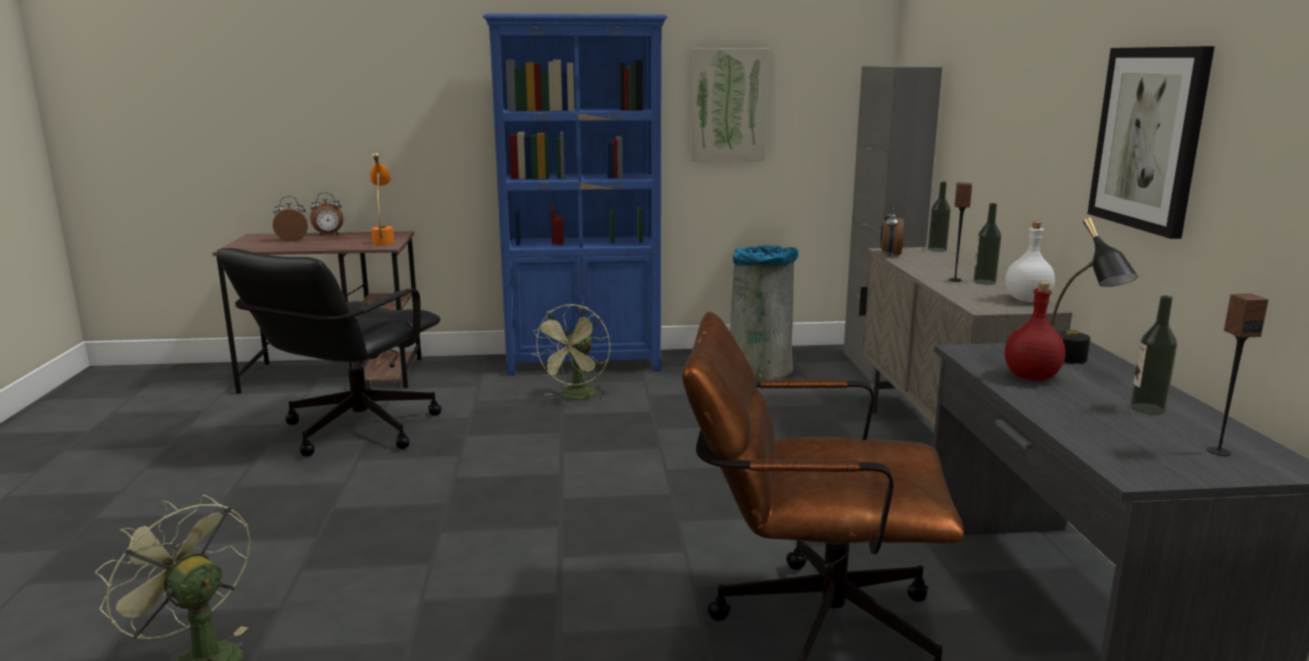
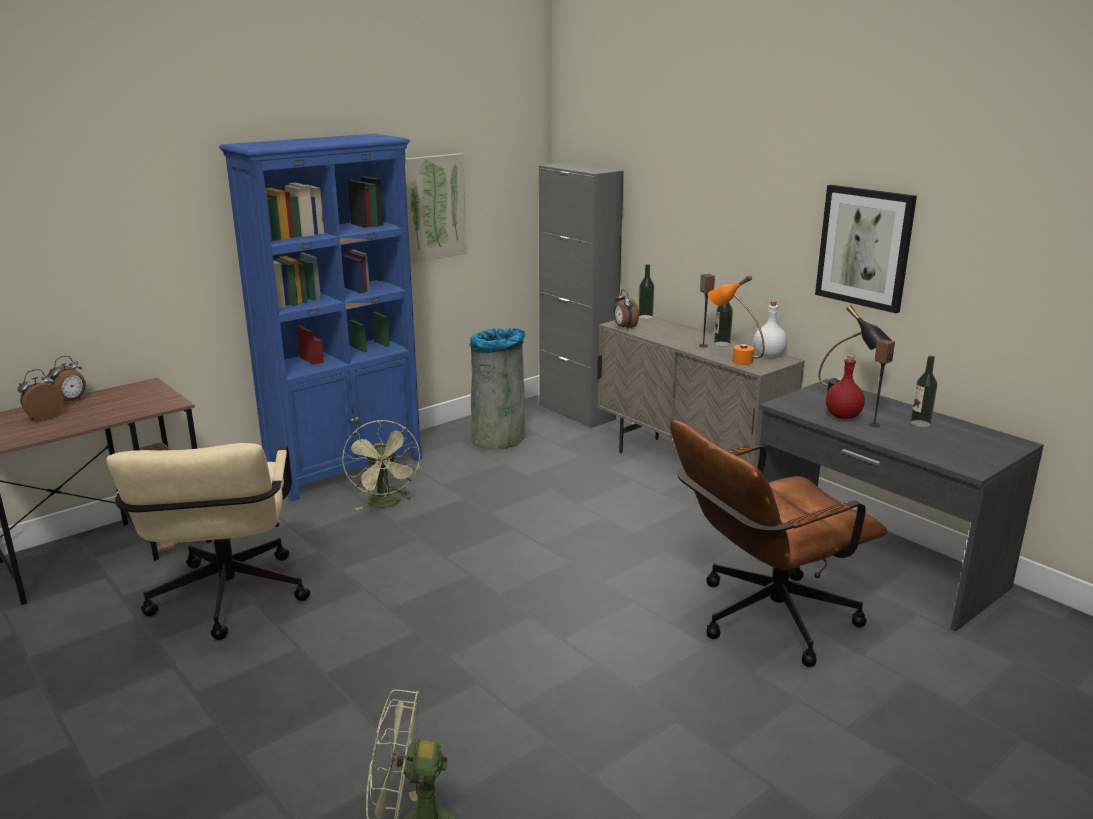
camera: 35 degrees left, 5 degrees up
black office chair [217,248,441,457] -> beige office chair [107,443,310,640]
orange table lamp [370,152,394,245] -> orange table lamp moved to [708,275,765,365]
speaker [1207,294,1268,456] -> speaker moved to [868,339,895,427]

